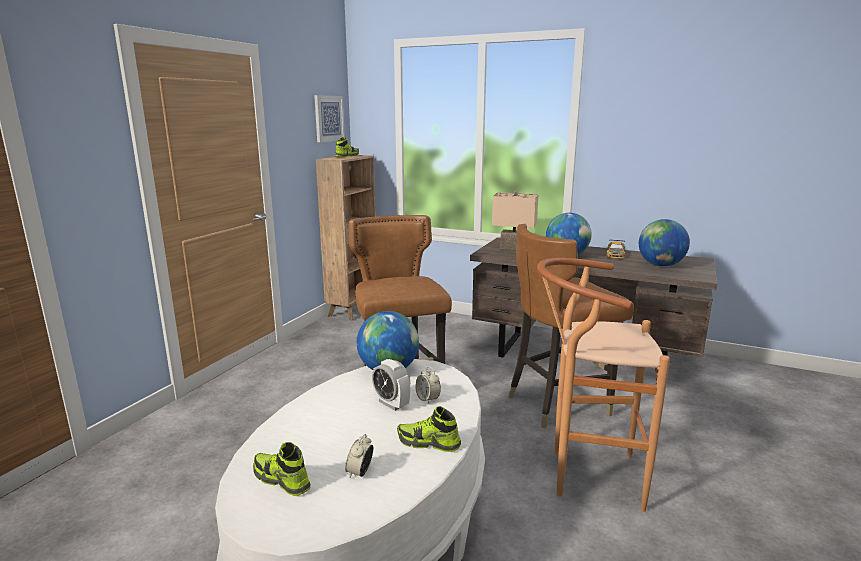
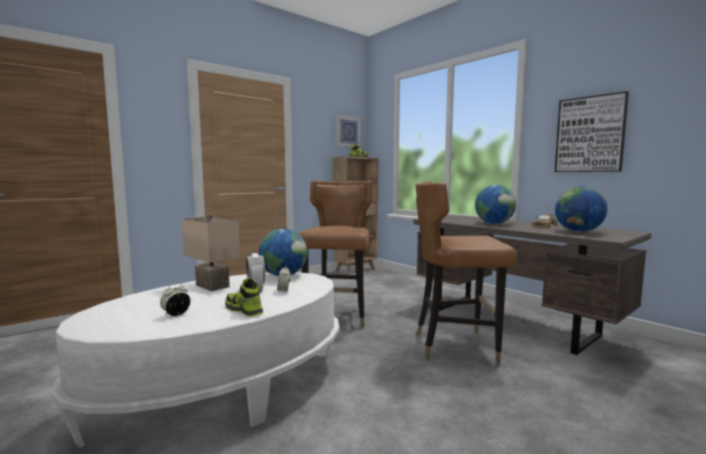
camera: 25 degrees right, 10 degrees down
shoe [253,442,311,496] -> none
beige table lamp [492,191,539,250] -> beige table lamp moved to [182,214,240,291]
brown stool [537,258,670,512] -> none
none -> picture [555,91,629,172]

